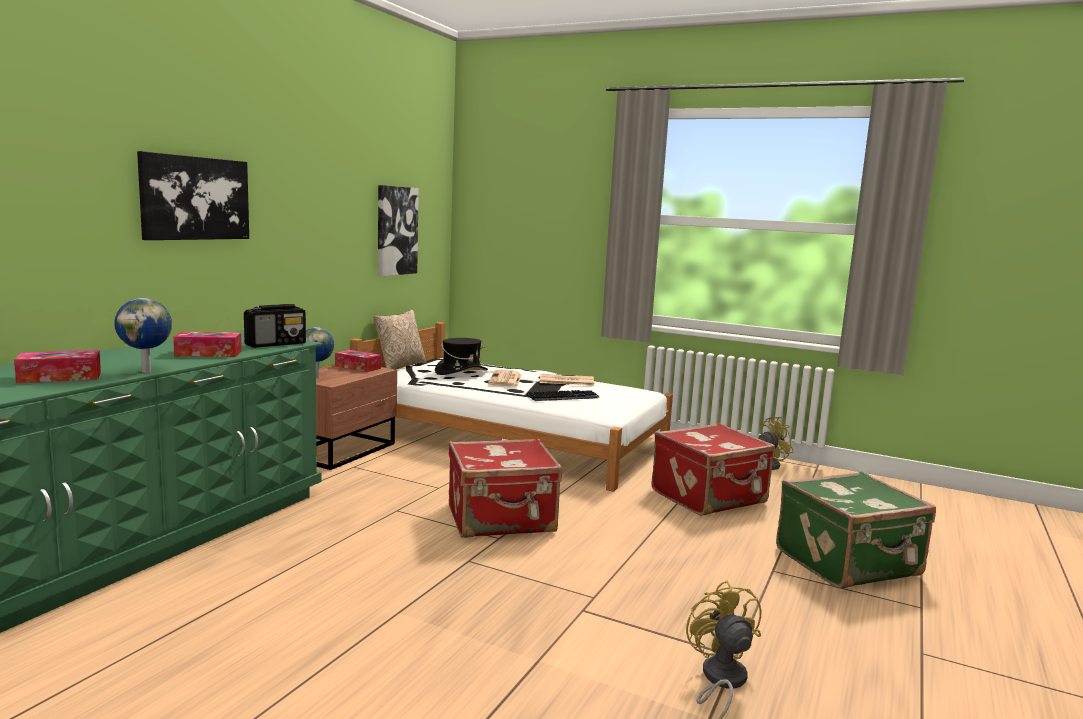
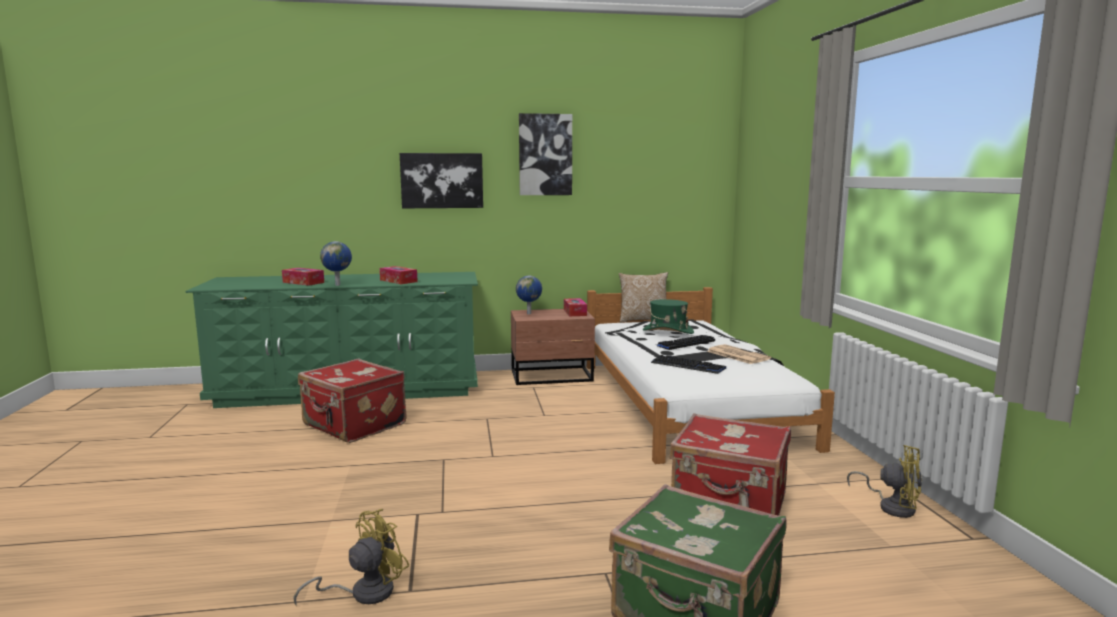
camera: 55 degrees right, 0 degrees up
radio [244,304,306,348] -> none
picture [378,185,419,276] -> picture moved to [519,113,572,195]
black hat [435,338,488,375] -> green hat [643,299,694,334]
red suitcase [449,438,562,538] -> red suitcase moved to [298,359,407,443]
newspaper [488,370,522,387] -> keyboard [657,335,715,350]

